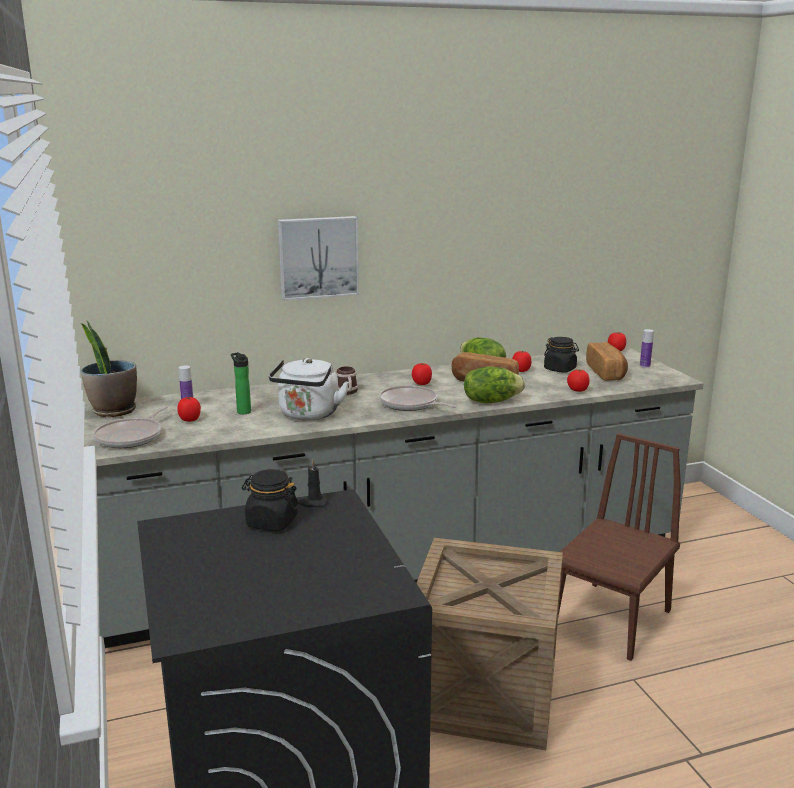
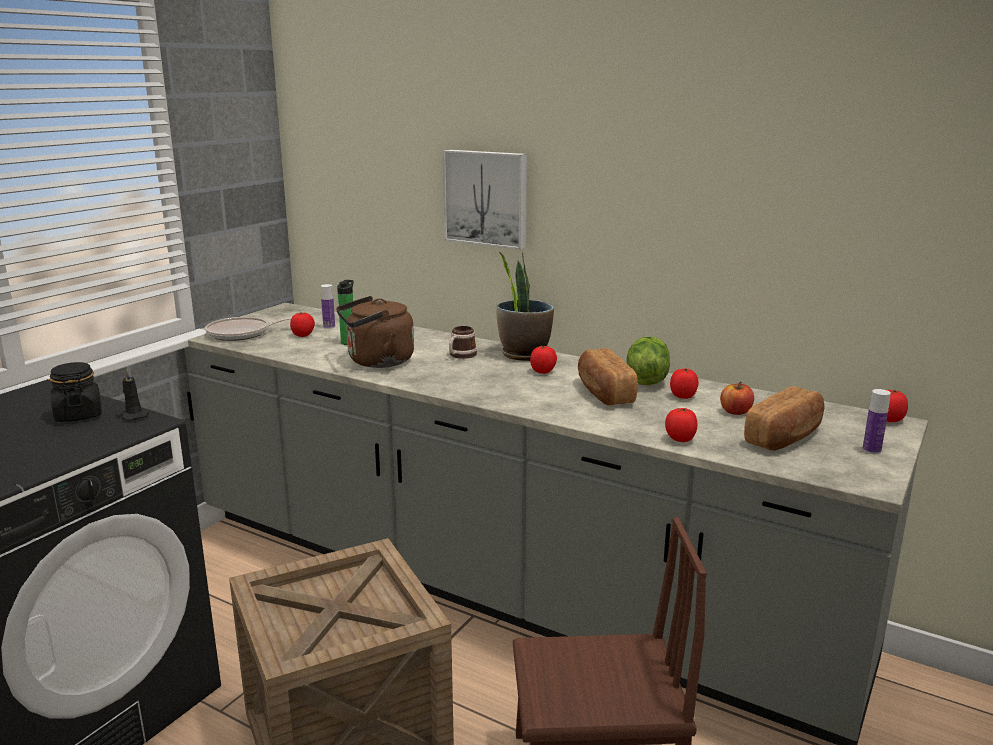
camera: 50 degrees right, 0 degrees up
potted plant [81,321,137,417] -> potted plant moved to [497,251,554,361]
white kettle [269,358,349,421] -> brown kettle [336,296,414,368]
frying pan [379,385,456,411] -> none
lettuce [464,366,525,403] -> none
black jar [544,337,579,373] -> apple [720,382,754,415]

